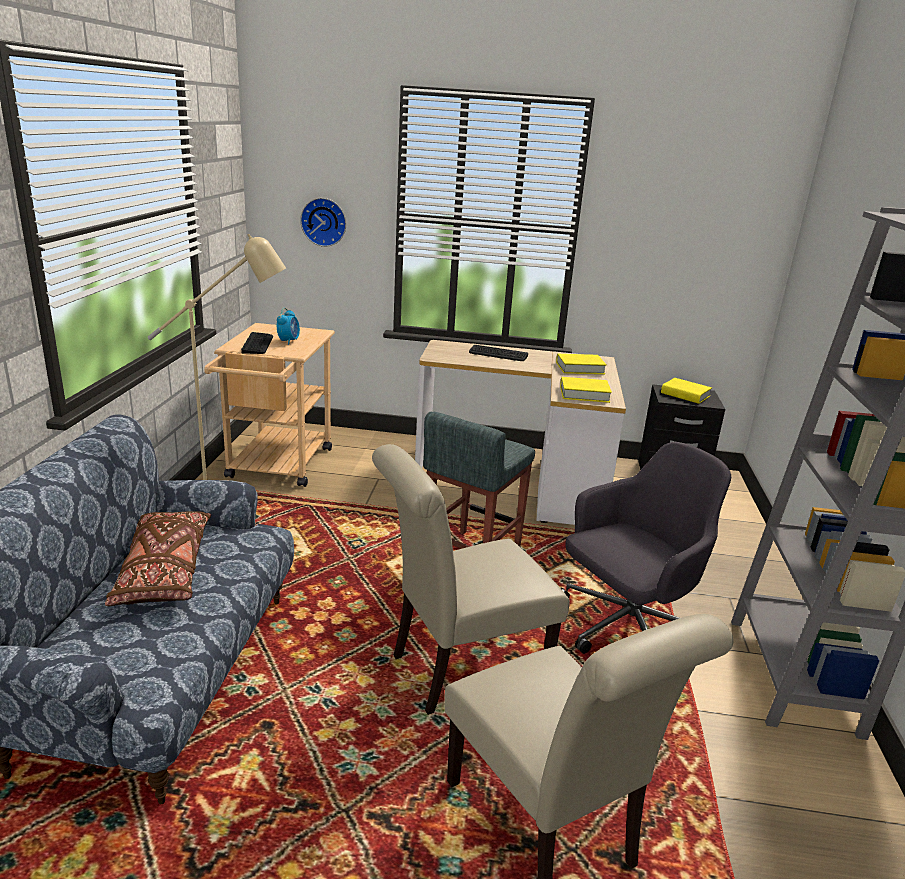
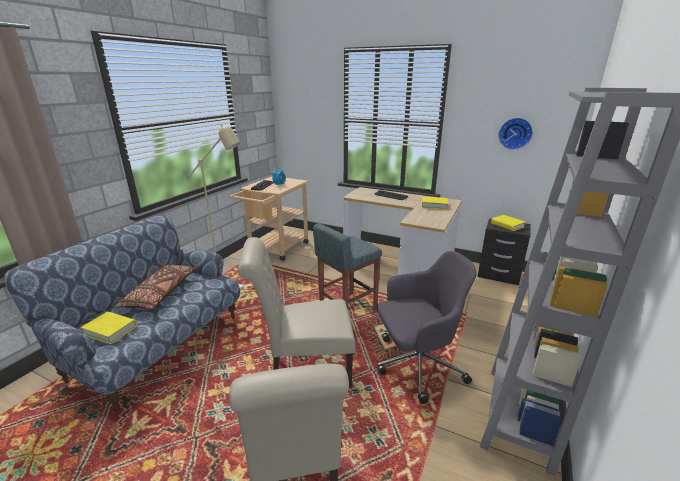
camera: 20 degrees right, 0 degrees up
wall clock [300,198,346,247] -> wall clock moved to [498,118,533,150]
yellow book [560,377,612,403] -> yellow book moved to [81,312,137,344]

